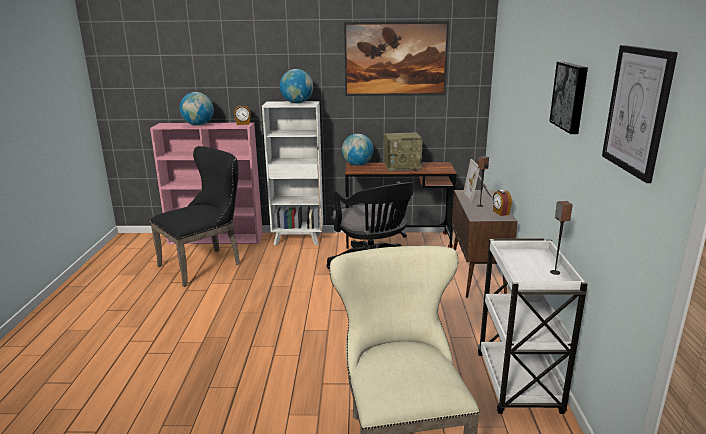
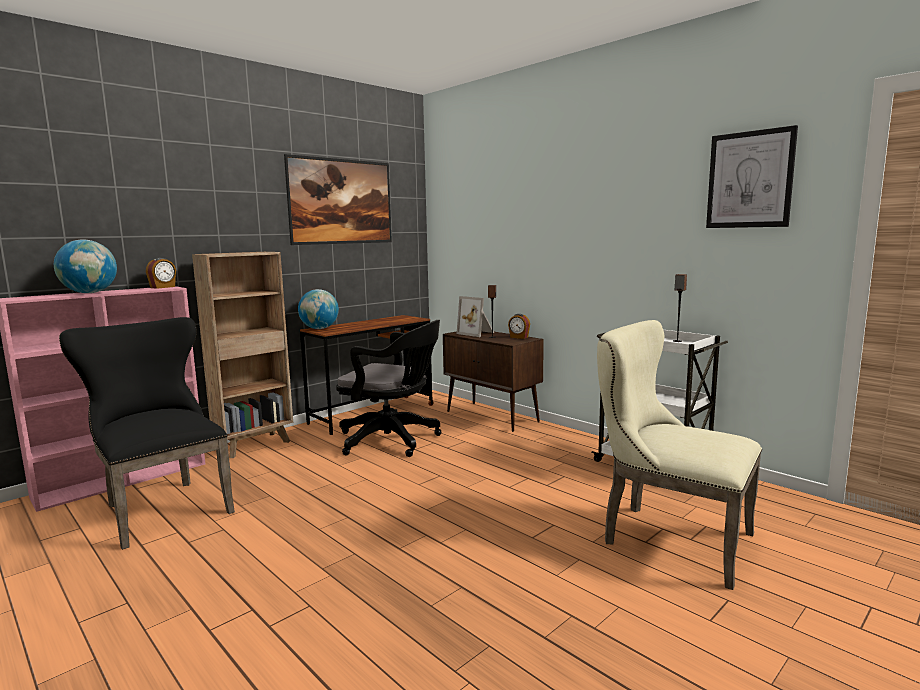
camera: 45 degrees left, 10 degrees down
black chair [150,146,240,287] -> black chair turned 45 degrees counterclockwise [59,317,235,550]
white bookcase [262,101,323,245] -> brown bookcase [192,252,293,458]
globe [280,69,313,103] -> none
radio [384,132,424,171] -> none
picture [549,62,588,134] -> none

